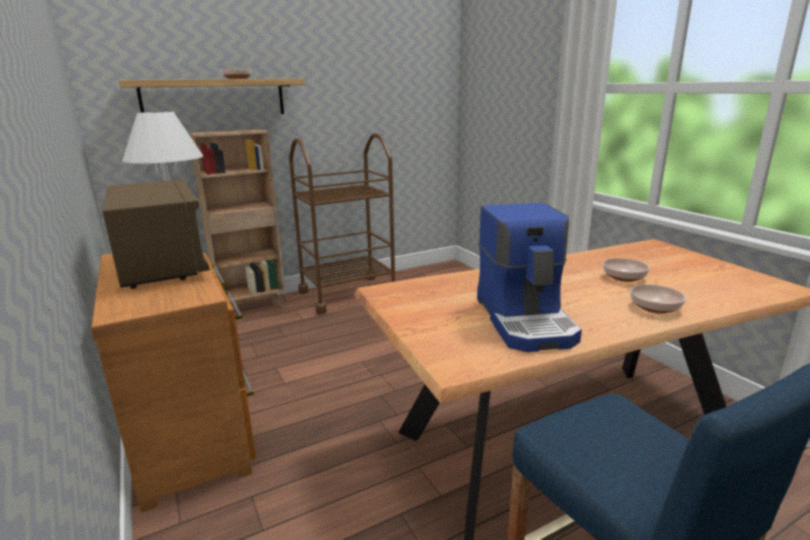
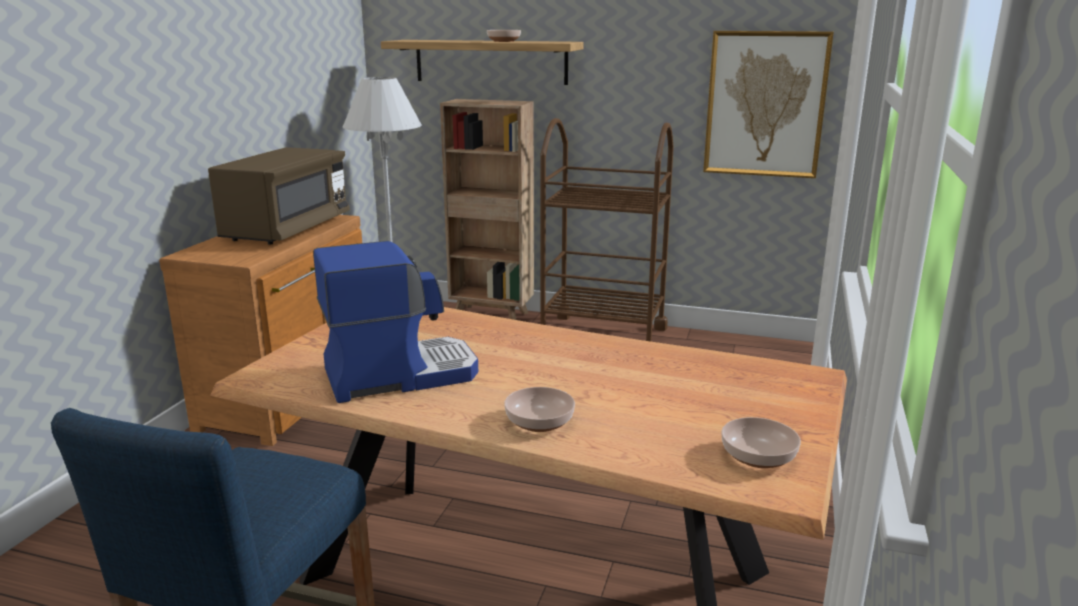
camera: 45 degrees right, 0 degrees up
coffee machine [477,203,582,352] -> coffee machine turned 150 degrees counterclockwise [313,241,478,403]
bowl [603,258,650,282] -> bowl moved to [722,417,801,468]
none -> picture [703,31,834,178]

